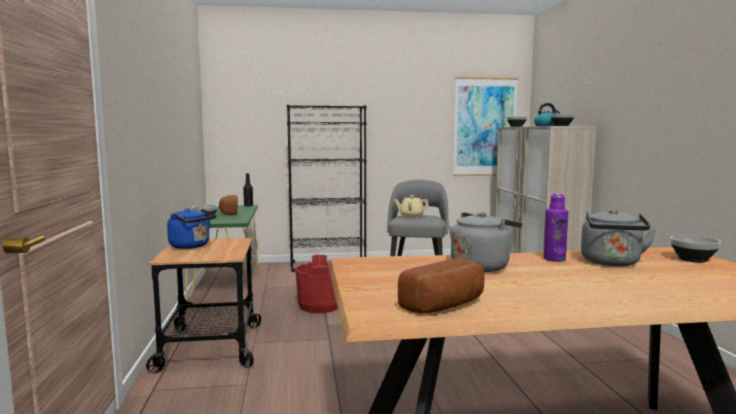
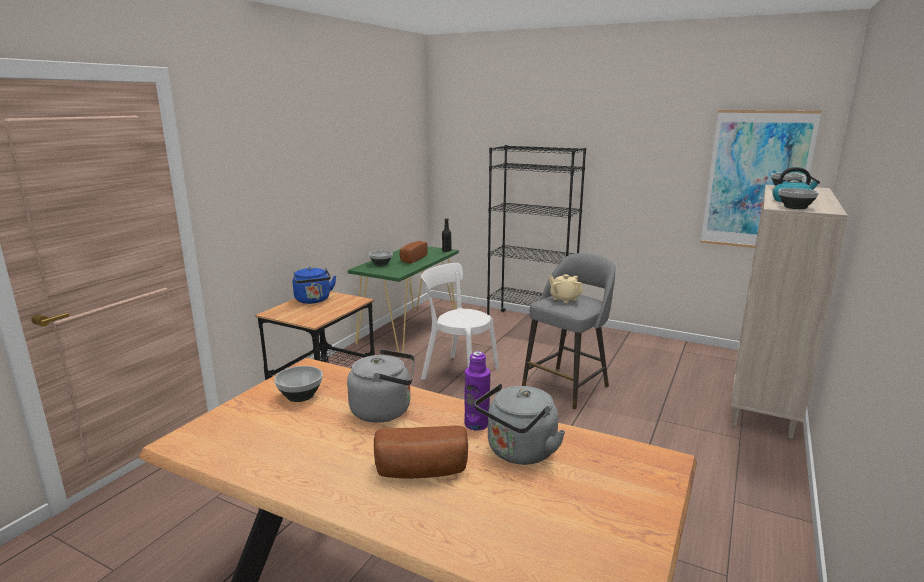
camera: 35 degrees right, 10 degrees up
red bucket [295,254,338,313] -> white chair [421,263,499,380]
bread [398,258,485,314] -> bread moved to [374,425,468,479]
bowl [670,235,721,263] -> bowl moved to [274,366,323,402]

